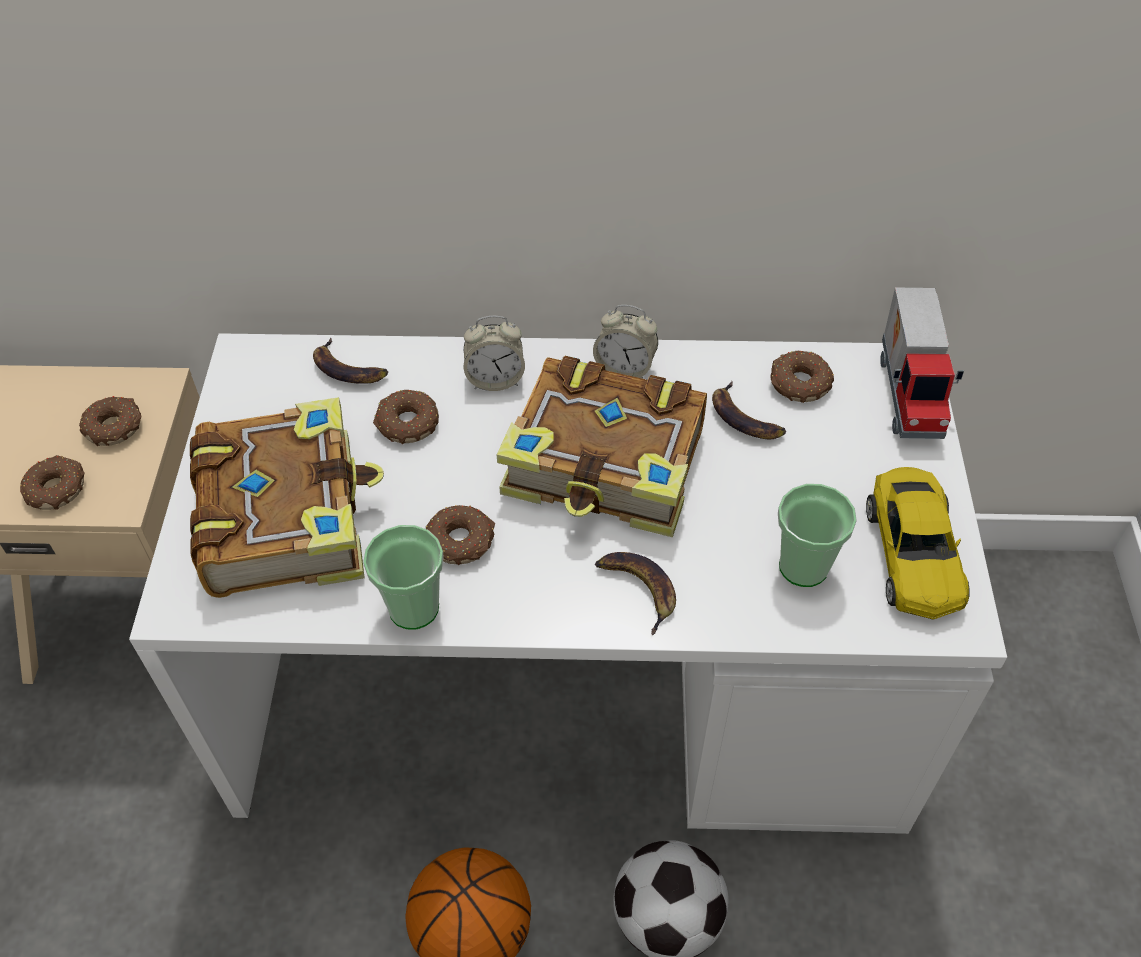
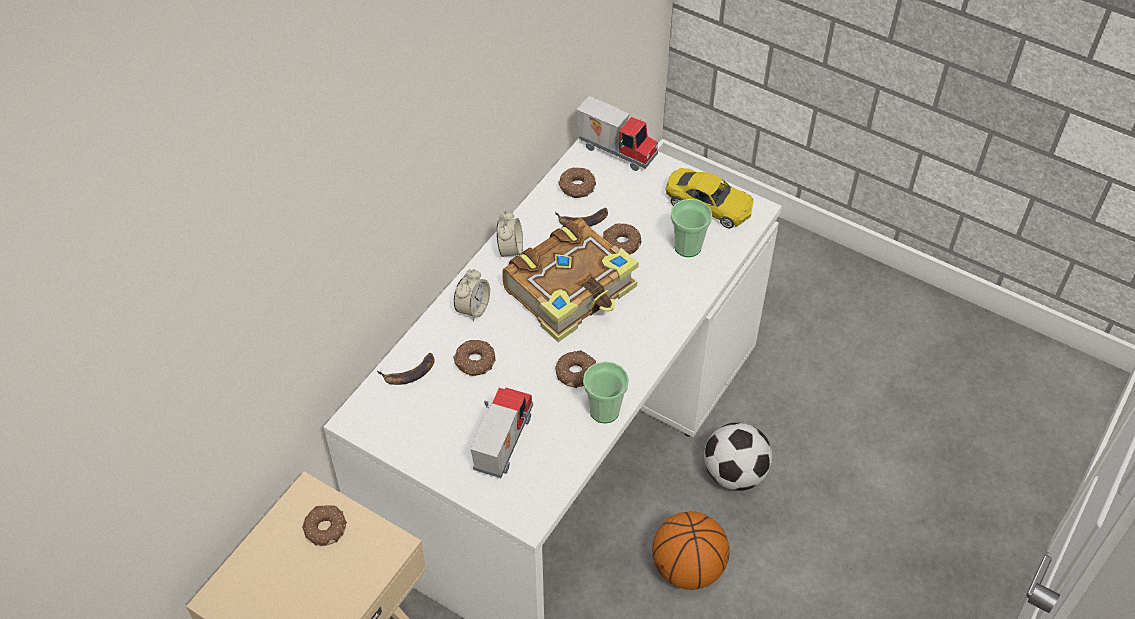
camera: 60 degrees left, 0 degrees up
donut [20,455,85,510] -> donut moved to [603,223,642,255]
book [190,397,384,598] -> toy truck [471,387,533,478]
alarm clock [593,305,658,379] -> alarm clock turned 45 degrees counterclockwise [497,211,523,257]
banana [595,552,676,635] -> none

